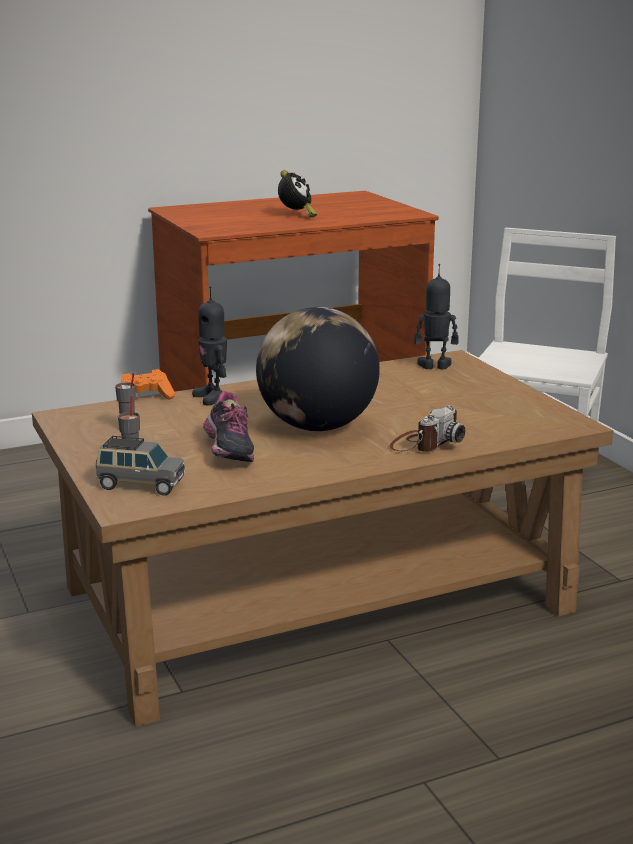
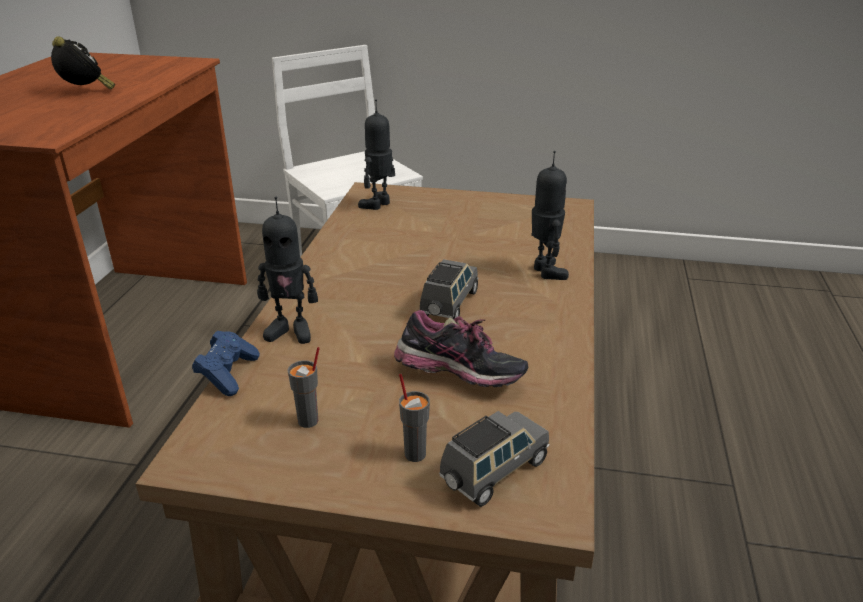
camera: 55 degrees left, 10 degrees up
orange game controller [121,369,175,399] -> blue game controller [192,331,260,396]
globe [256,307,380,431] -> grey toy car [420,259,478,319]
camera [390,405,465,452] -> toy robot [531,151,569,280]

